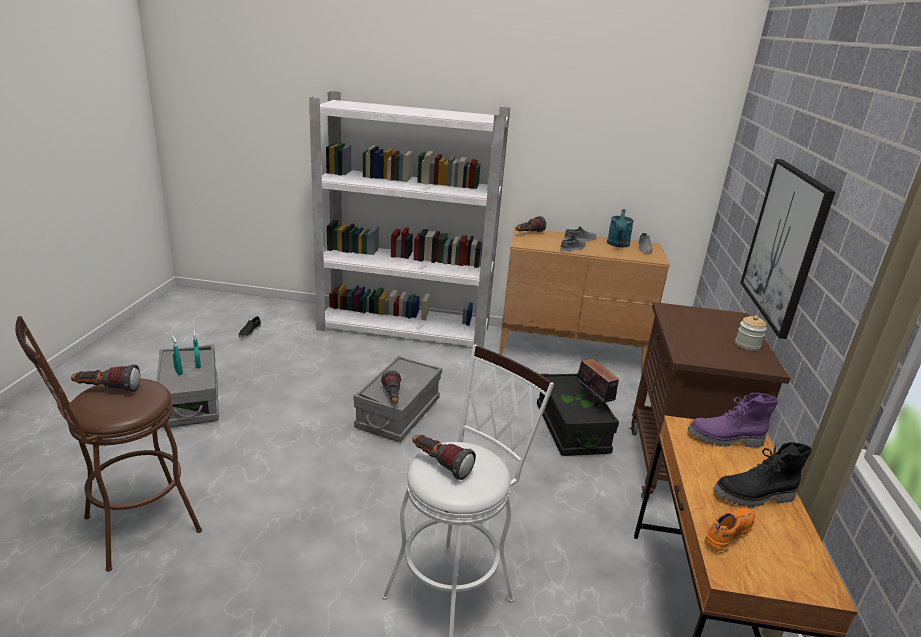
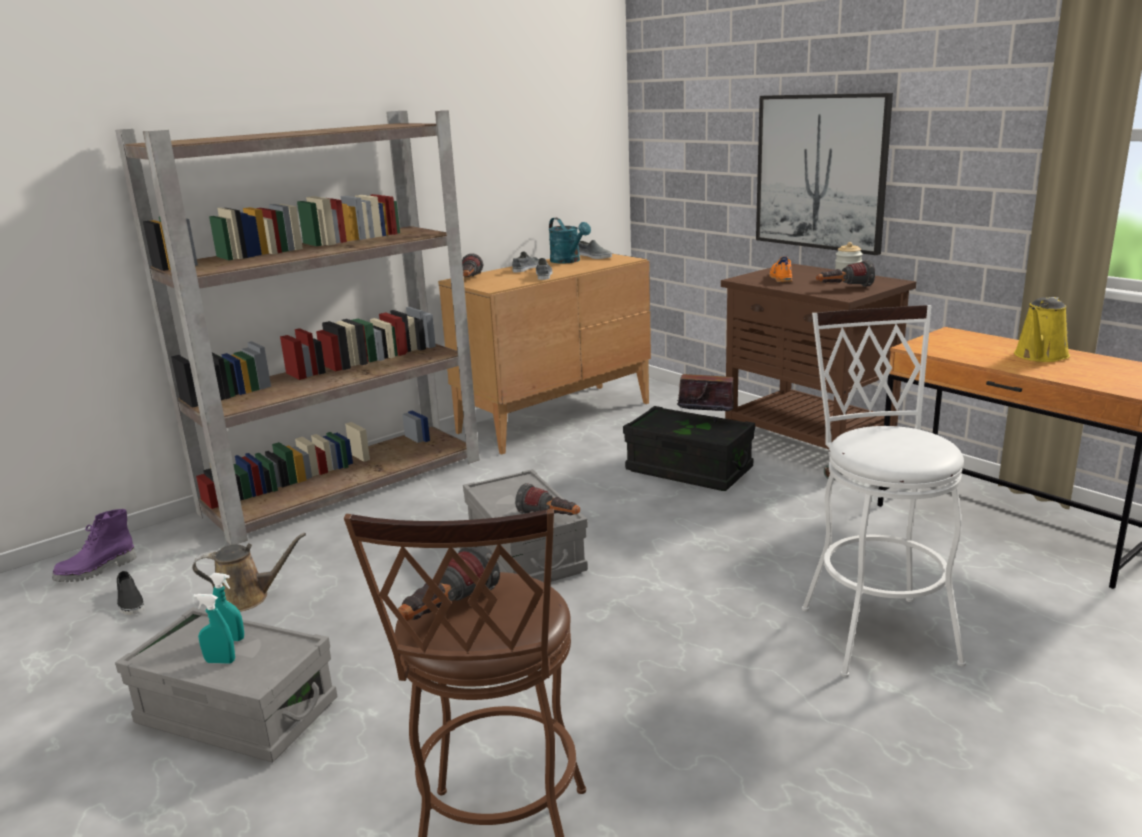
camera: 45 degrees left, 5 degrees down
white bookcase [309,91,510,347] -> brown bookcase [115,110,480,545]
flashlight [412,435,476,480] -> flashlight moved to [816,260,875,287]
purple boot [688,393,779,448] -> purple boot moved to [52,509,137,582]
orange shoe [704,508,755,553] -> orange shoe moved to [769,256,793,282]
black boot [714,442,812,507] -> yellow watering can [1014,297,1070,362]
none -> brown watering can [192,533,306,612]

